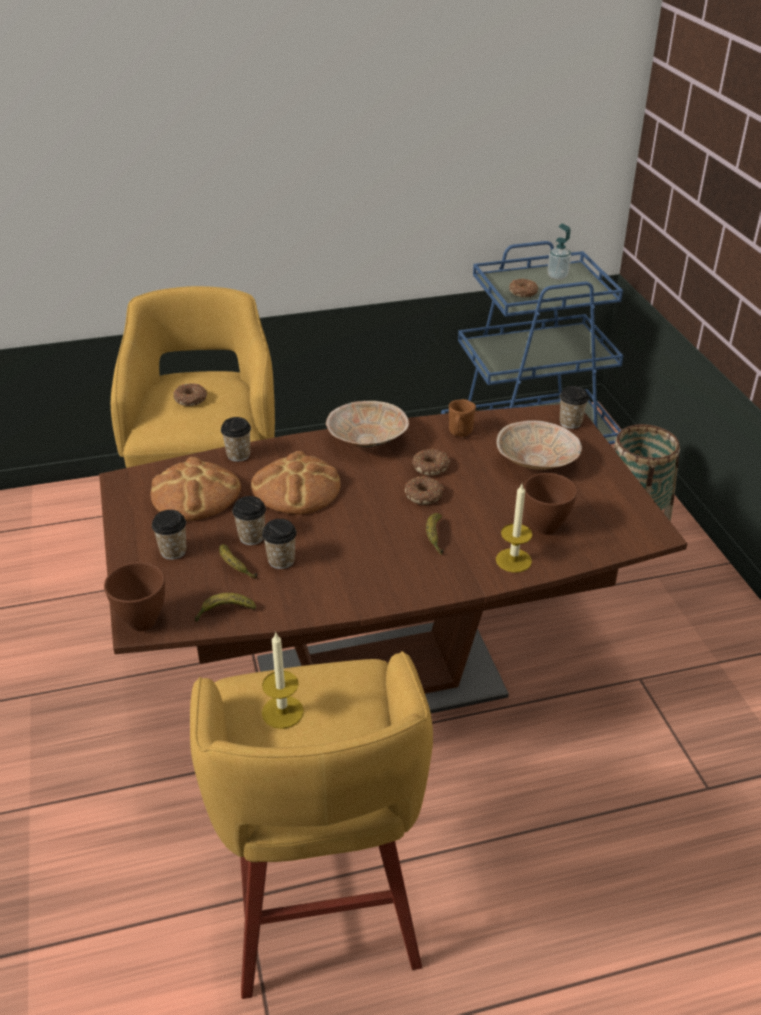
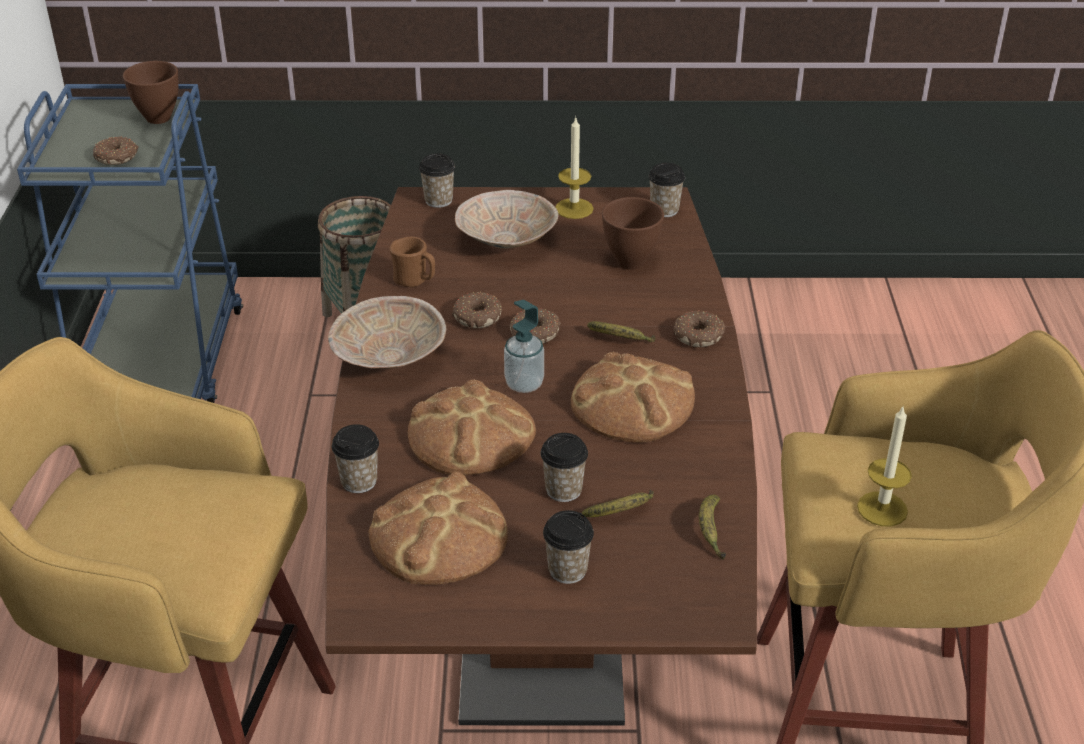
camera: 75 degrees left, 0 degrees up
brown bowl [104,562,165,631] -> brown bowl moved to [123,61,179,124]
donut [173,383,207,406] -> donut moved to [673,310,726,347]
cup [262,519,297,569] -> cup moved to [648,163,685,217]
candle [496,484,532,573] -> candle moved to [556,116,594,219]
soap dispenser [548,224,571,280] -> soap dispenser moved to [504,300,544,393]
none -> bread [571,352,695,443]

